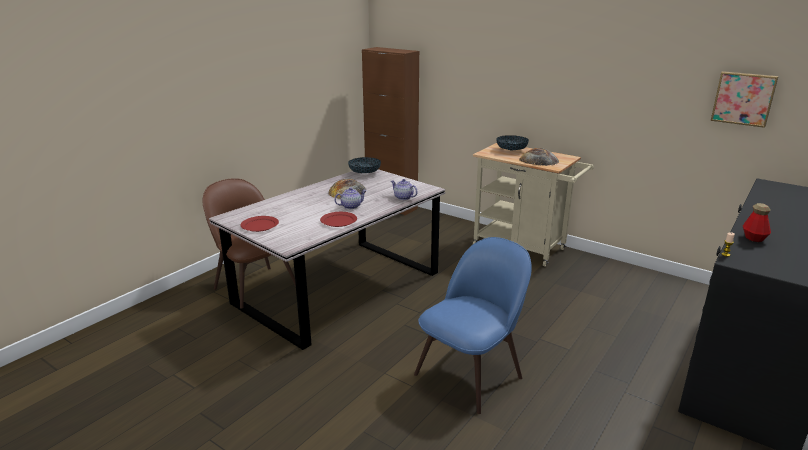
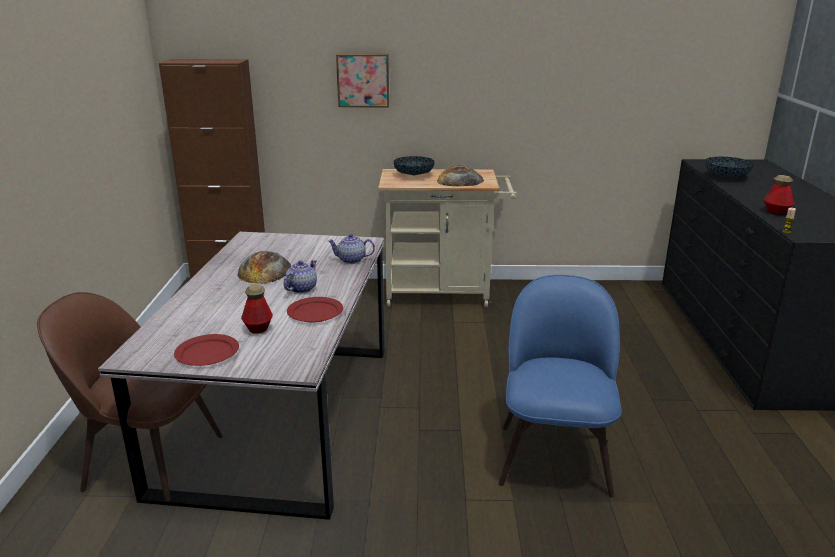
camera: 35 degrees left, 0 degrees up
bowl [348,157,381,173] -> bowl moved to [706,157,754,178]
picture [711,71,779,128] -> picture moved to [336,54,389,107]
none -> bottle [241,284,273,334]

